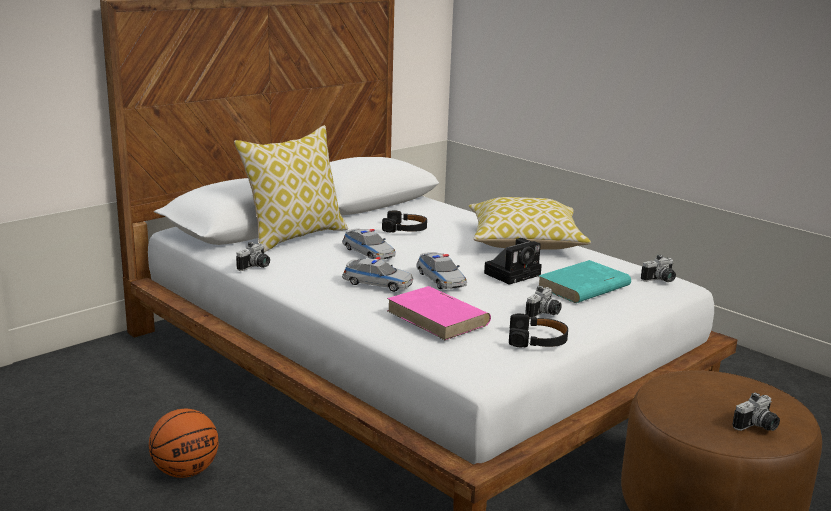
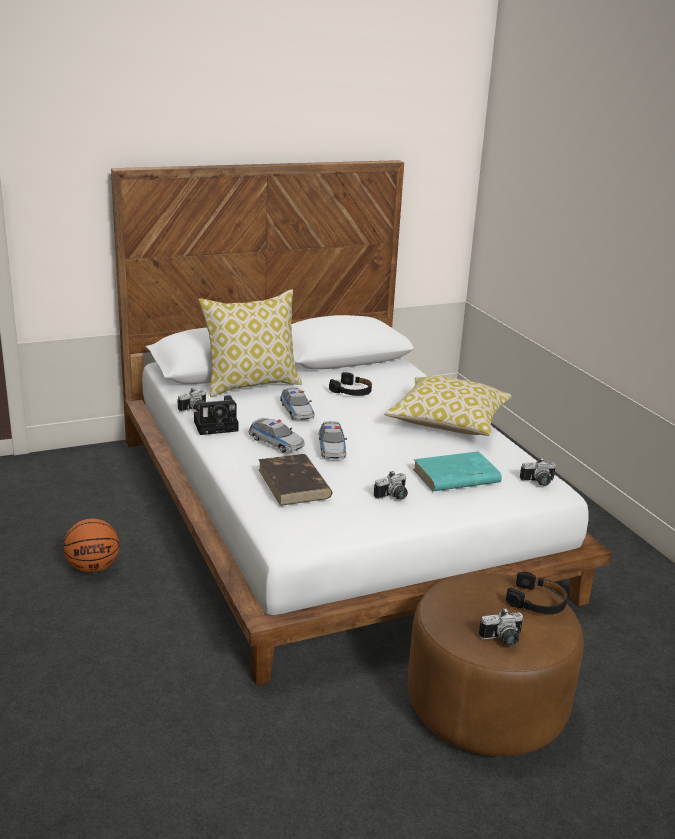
camera: 20 degrees right, 5 degrees up
pink book [387,286,491,340] -> brown book [258,454,332,506]
camera [484,238,542,285] -> camera moved to [194,395,239,435]
black headphones [509,314,568,348] -> black headphones moved to [506,572,568,614]

